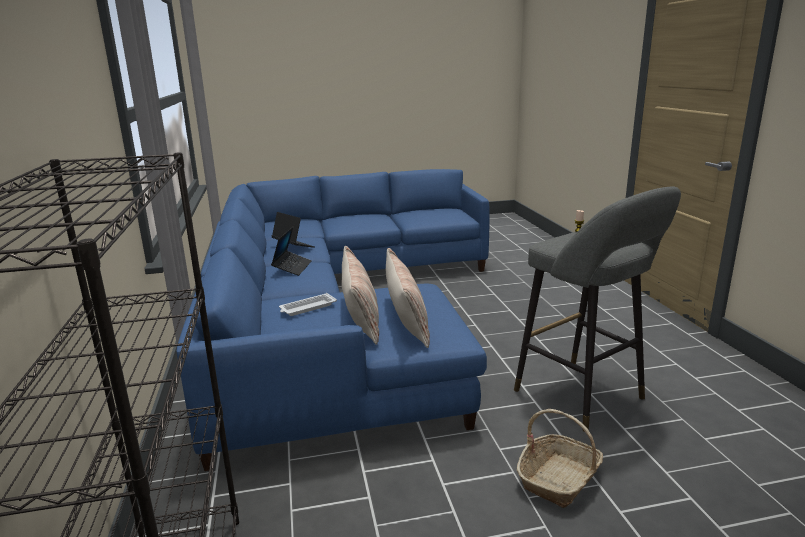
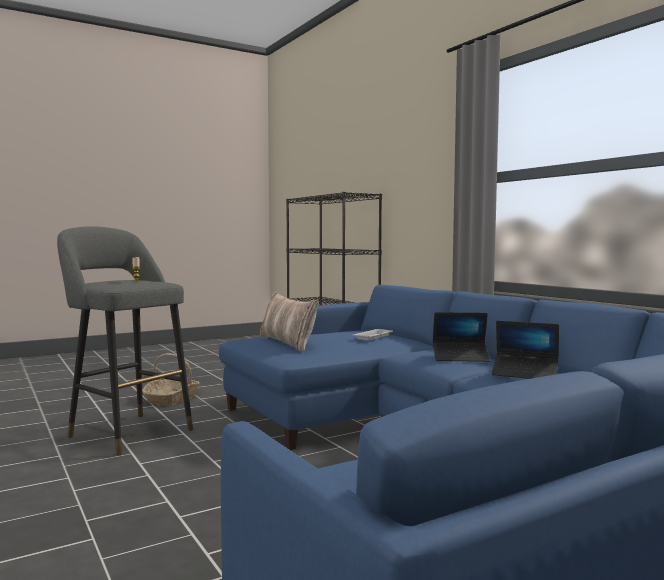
camera: 160 degrees right, 15 degrees down
laptop [271,227,312,276] -> laptop turned 75 degrees counterclockwise [433,312,490,362]
pillow [341,246,379,345] -> none

